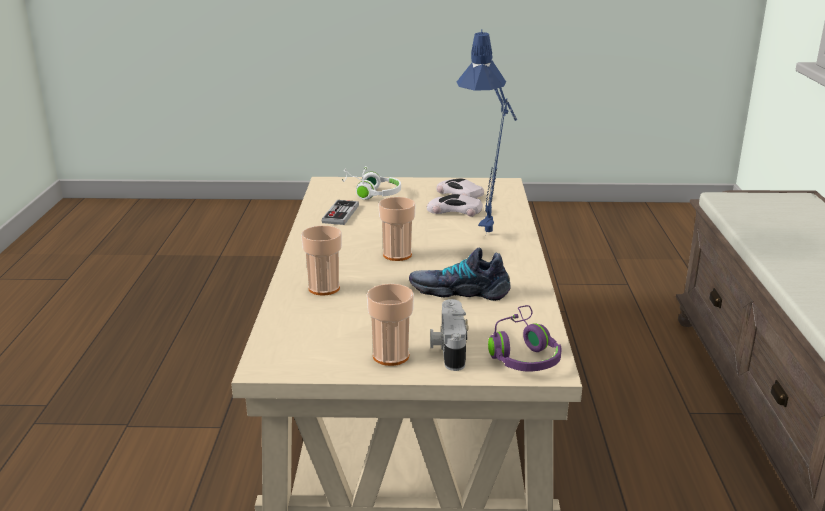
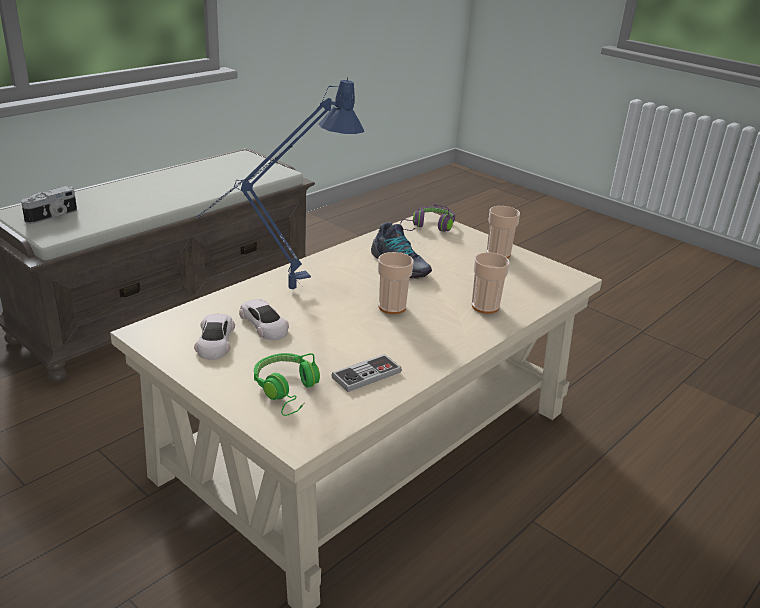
camera: 140 degrees left, 5 degrees up
white headphones [342,166,401,200] -> green headphones [254,353,320,416]
camera [430,299,469,371] -> camera moved to [21,186,77,224]

